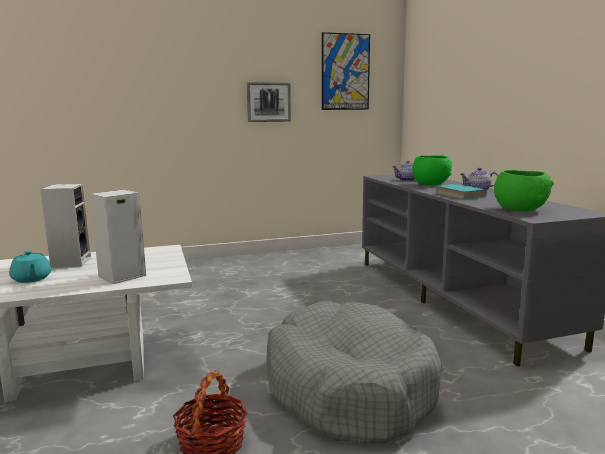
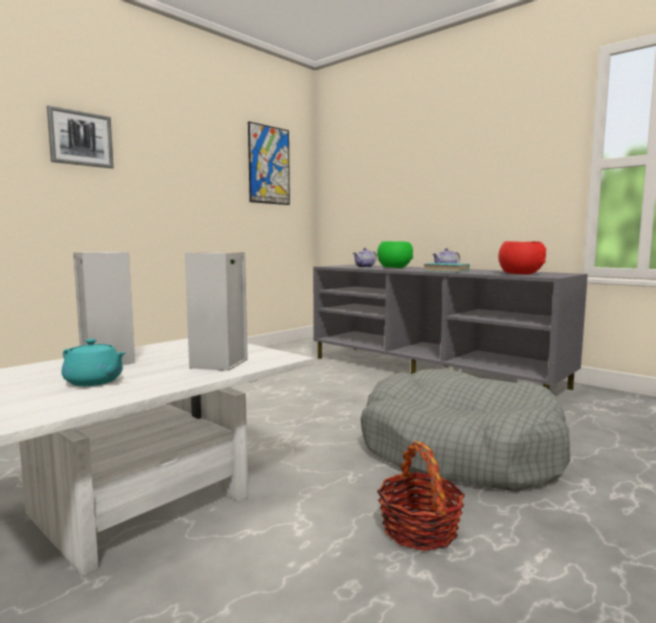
camera: 30 degrees left, 5 degrees down
picture [247,82,291,122] -> picture moved to [47,105,114,169]
green bowl [494,170,554,211] -> red bowl [498,241,546,275]

